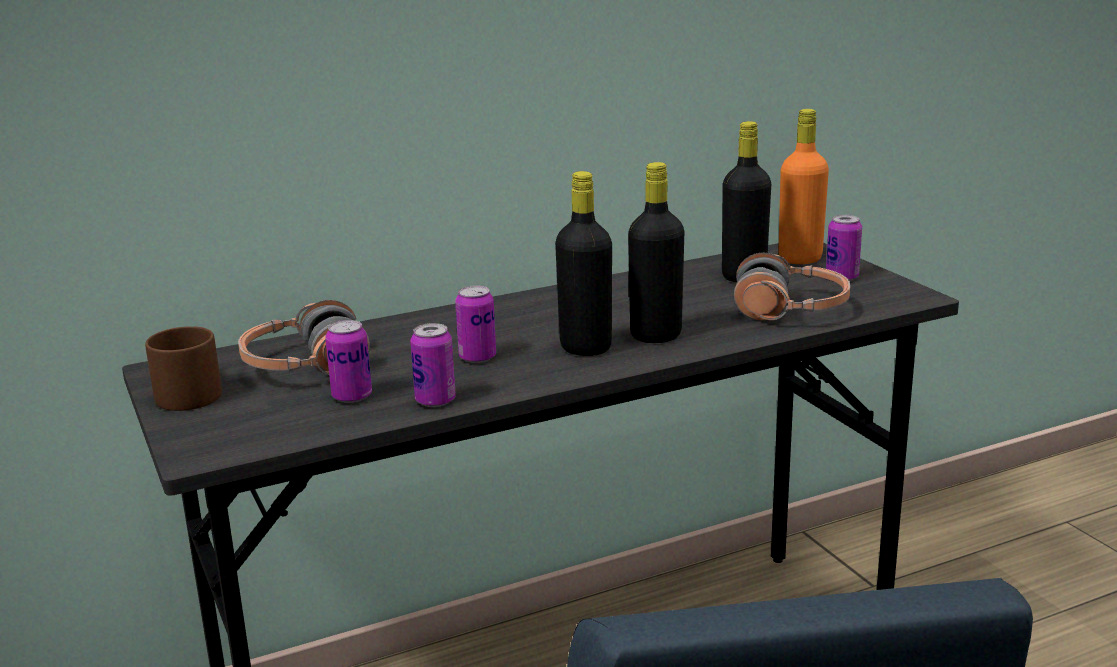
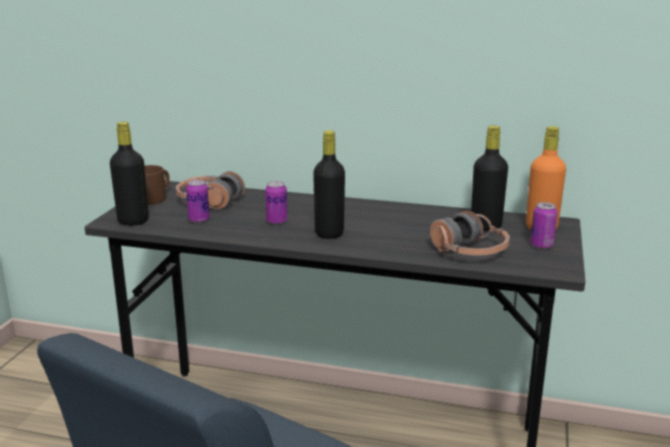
camera: 40 degrees right, 0 degrees up
can [410,323,456,407] -> none
black bottle [628,162,684,343] -> black bottle moved to [110,122,149,226]

